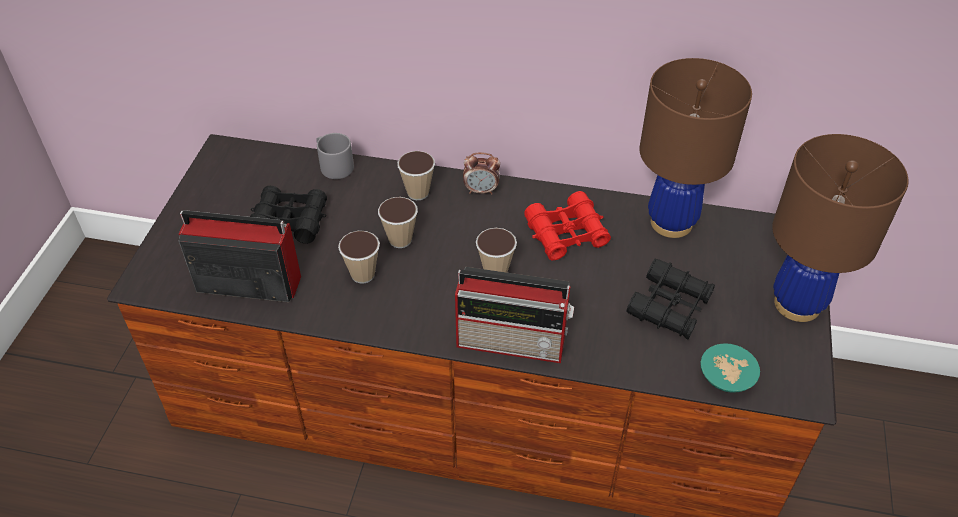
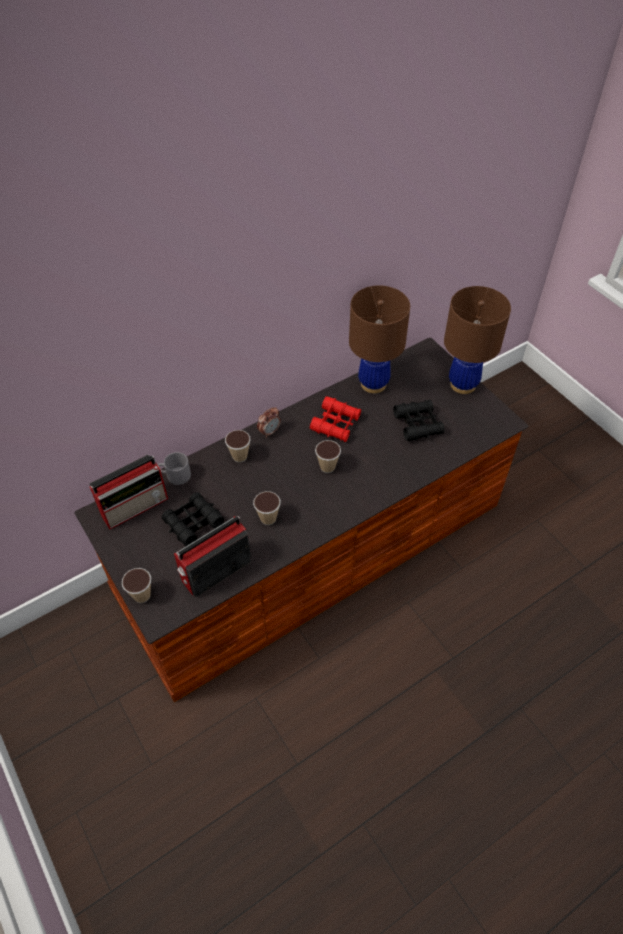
camera: 45 degrees left, 5 degrees up
cup [378,197,418,248] -> cup moved to [122,568,151,603]
radio [455,267,574,363] -> radio moved to [90,455,168,529]
turquoise bowl [701,343,760,393] -> none

